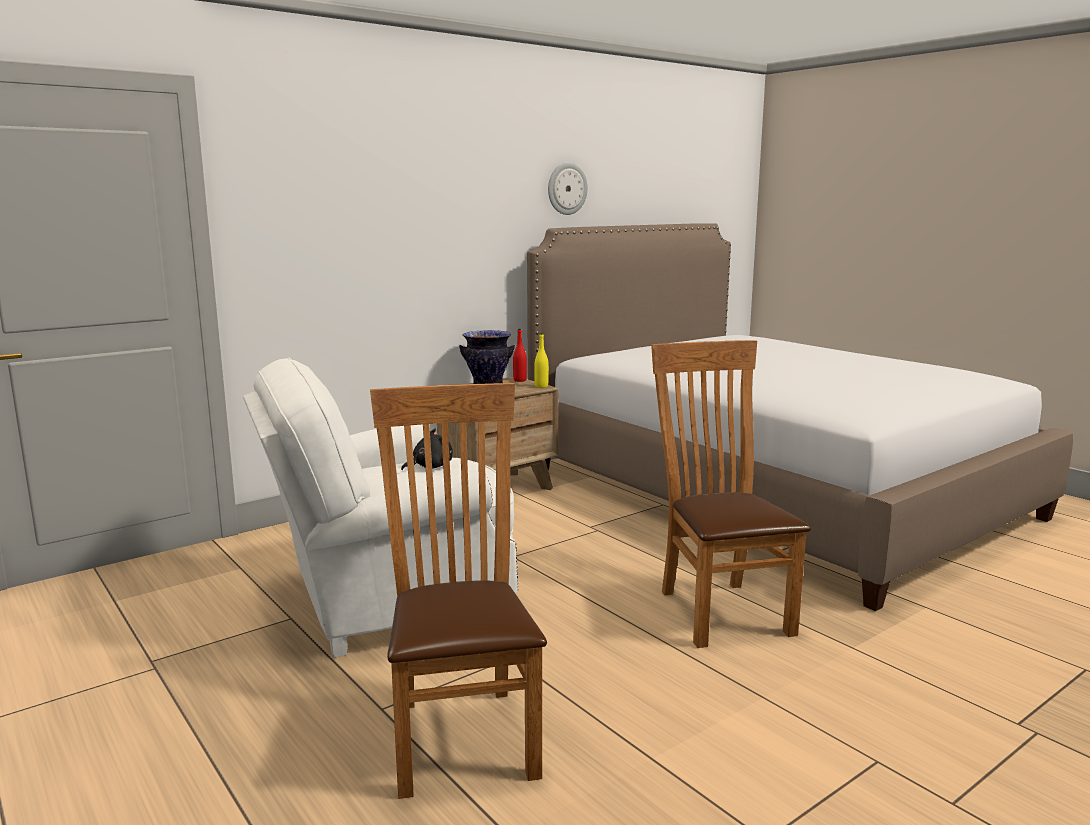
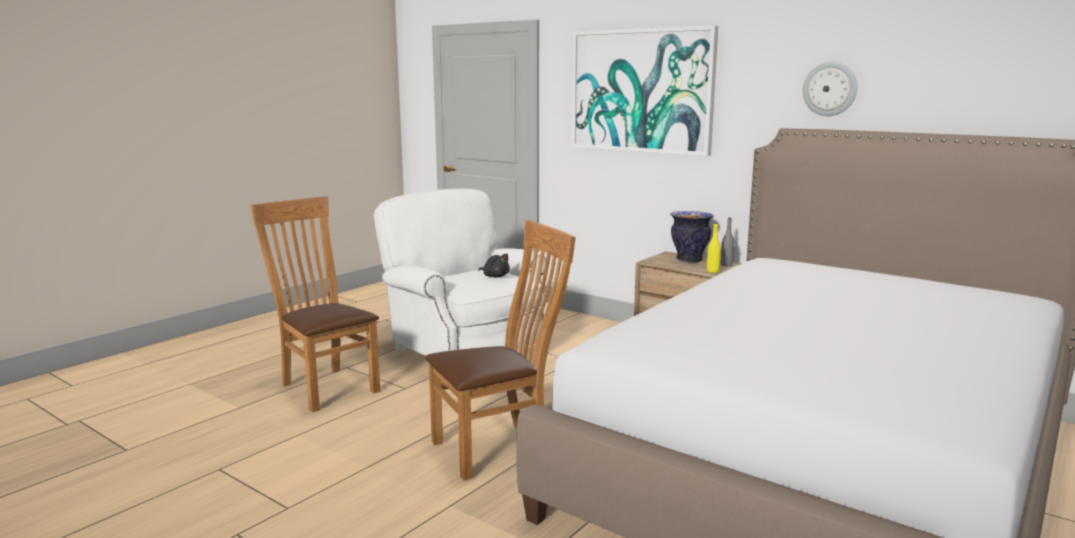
camera: 75 degrees right, 0 degrees up
brown chair [370,383,547,799] -> brown chair turned 105 degrees counterclockwise [250,196,380,412]
red bottle [513,329,527,382] -> grey bottle [721,218,734,266]
none -> picture [572,25,718,156]

